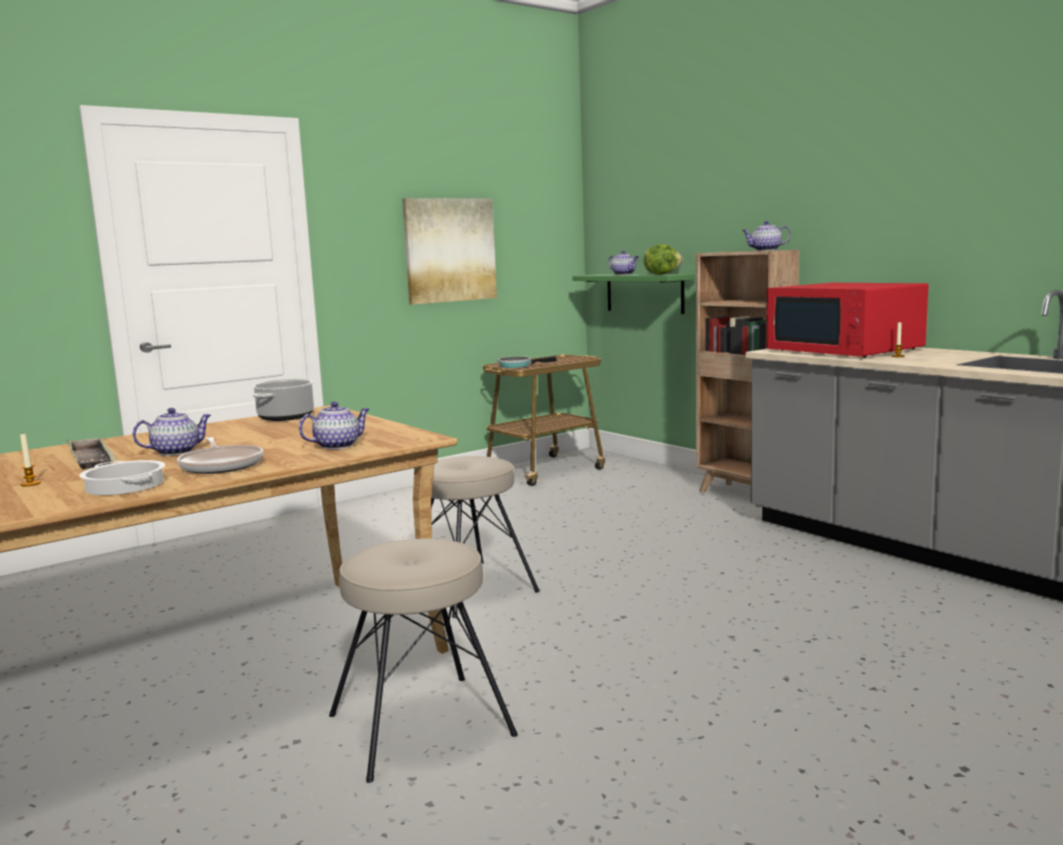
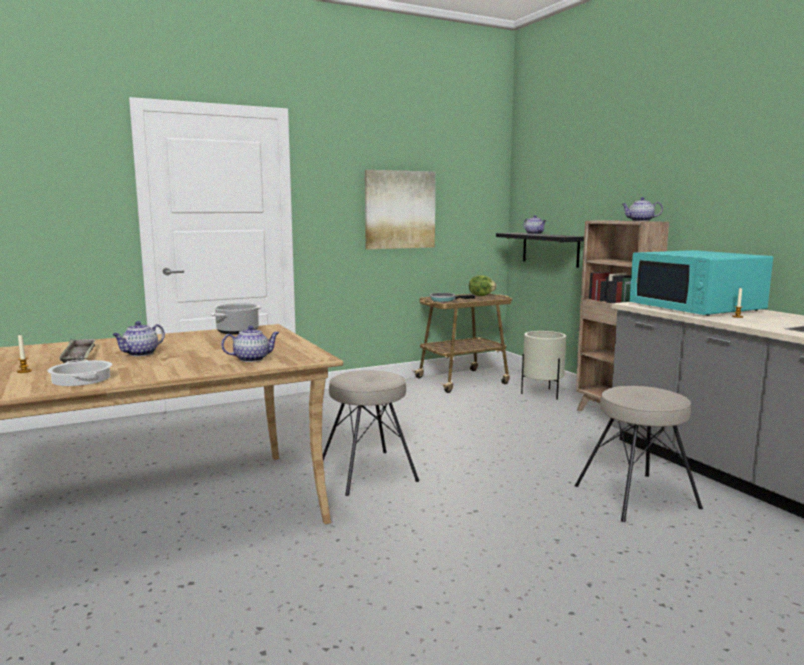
camera: 10 degrees right, 0 degrees up
teapot [133,408,211,456] -> teapot turned 150 degrees clockwise [112,321,165,356]
frying pan [177,437,263,474] -> none
beige stool [329,539,518,783] -> beige stool moved to [575,386,703,522]
green shelf [572,274,695,314] -> black shelf [496,233,584,268]
lettuce [643,244,683,275] -> lettuce moved to [469,275,497,296]
red microwave [766,283,929,358] -> turquoise microwave [630,250,773,316]
none -> beige planter [521,331,566,400]

